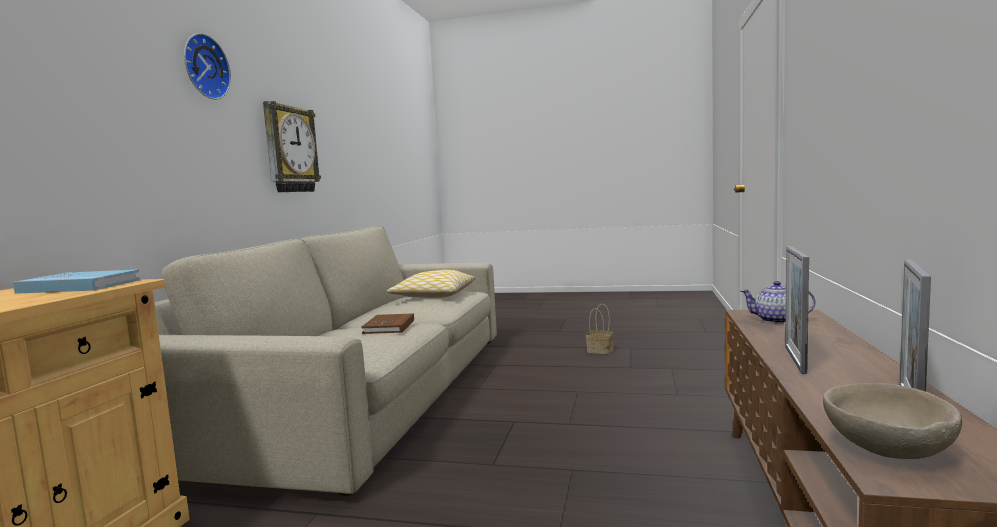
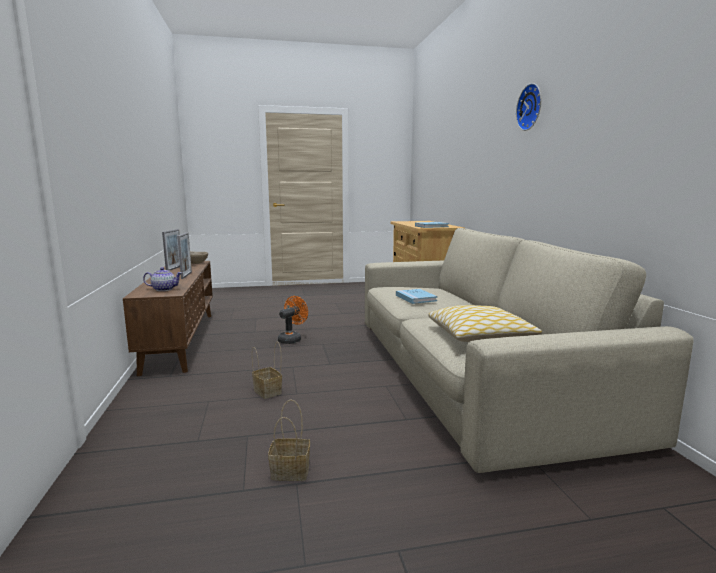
camera: 155 degrees right, 5 degrees up
wall clock [263,101,321,192] -> none
brown book [361,313,414,334] -> blue book [396,289,437,304]
none -> basket [252,342,282,399]
none -> orange fan [278,296,308,344]

